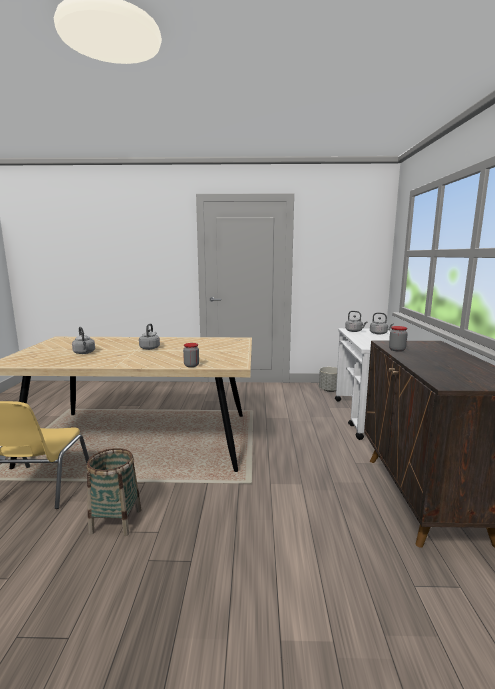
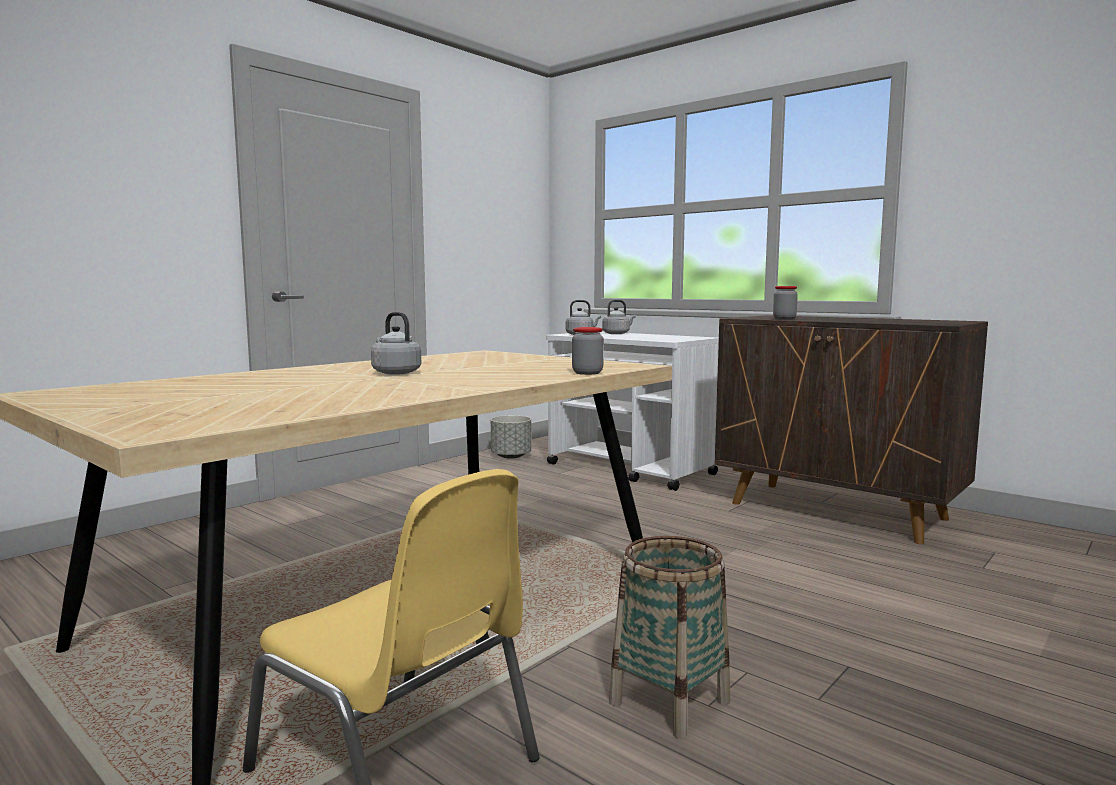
camera: 50 degrees left, 5 degrees down
grey kettle [72,327,95,354] -> none

